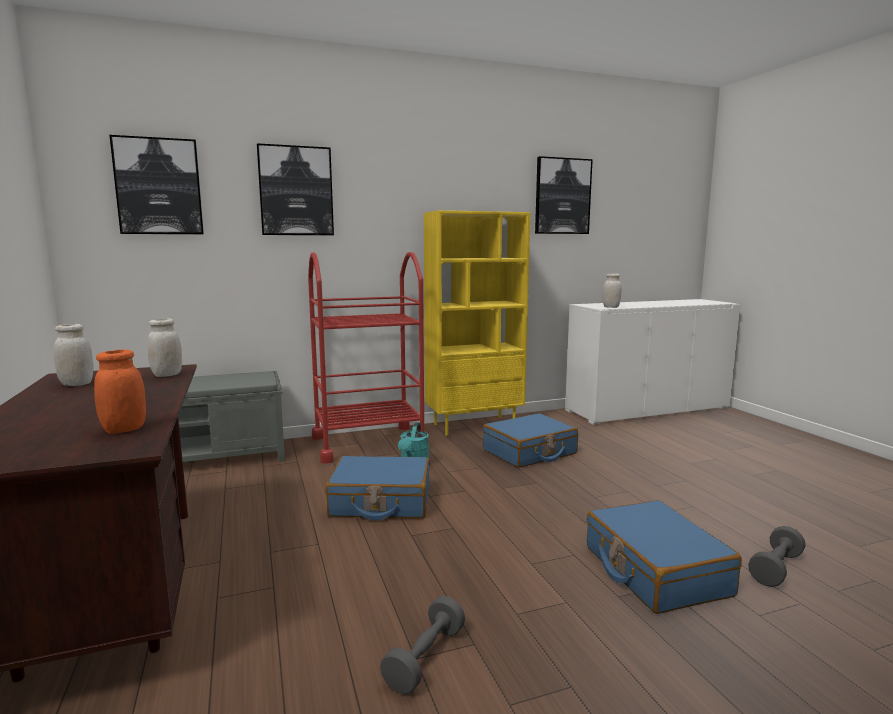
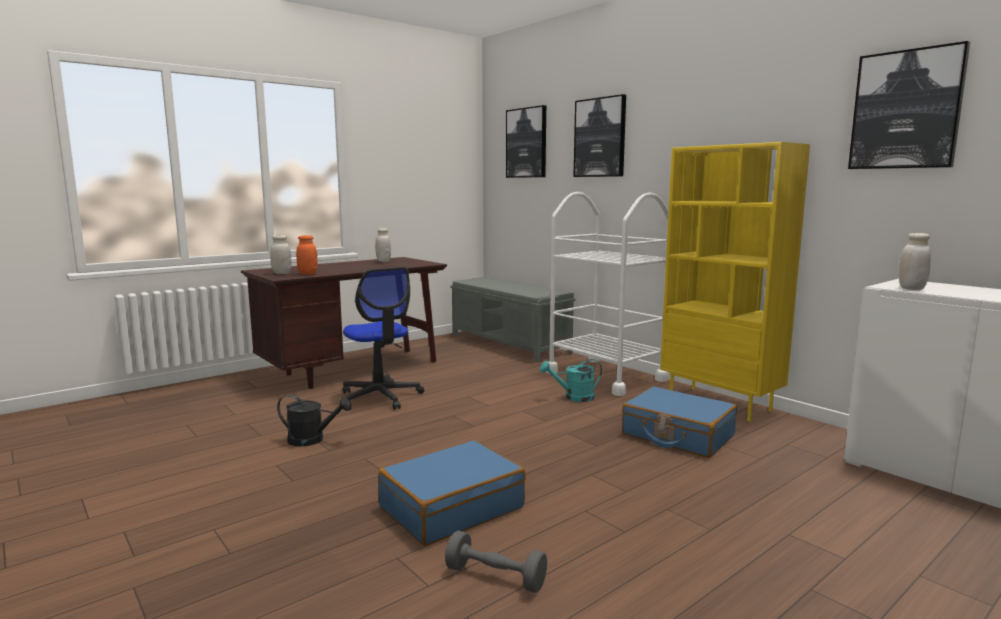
camera: 70 degrees right, 0 degrees up
white jar [147,318,182,377] -> white jar moved to [270,235,292,274]
red cart [308,252,424,463] -> white cart [546,192,669,396]
blue suitcase [325,456,429,520] -> none
grey dumbbell [380,596,465,694] -> black watering can [277,395,352,446]
none -> office chair [343,267,424,410]

